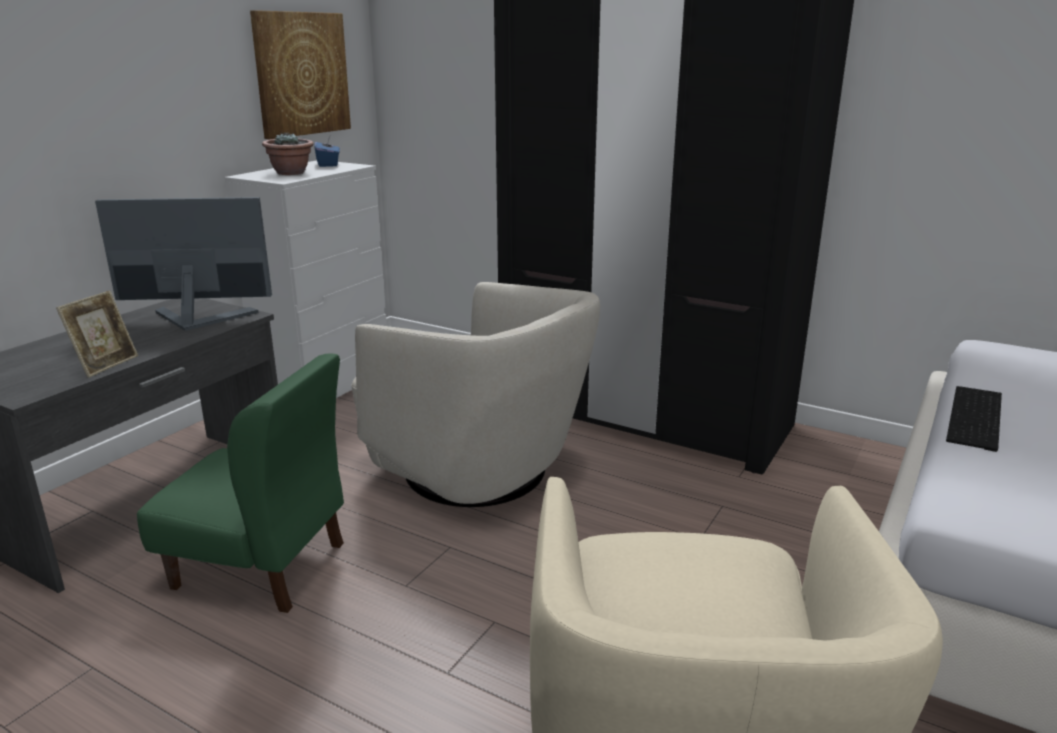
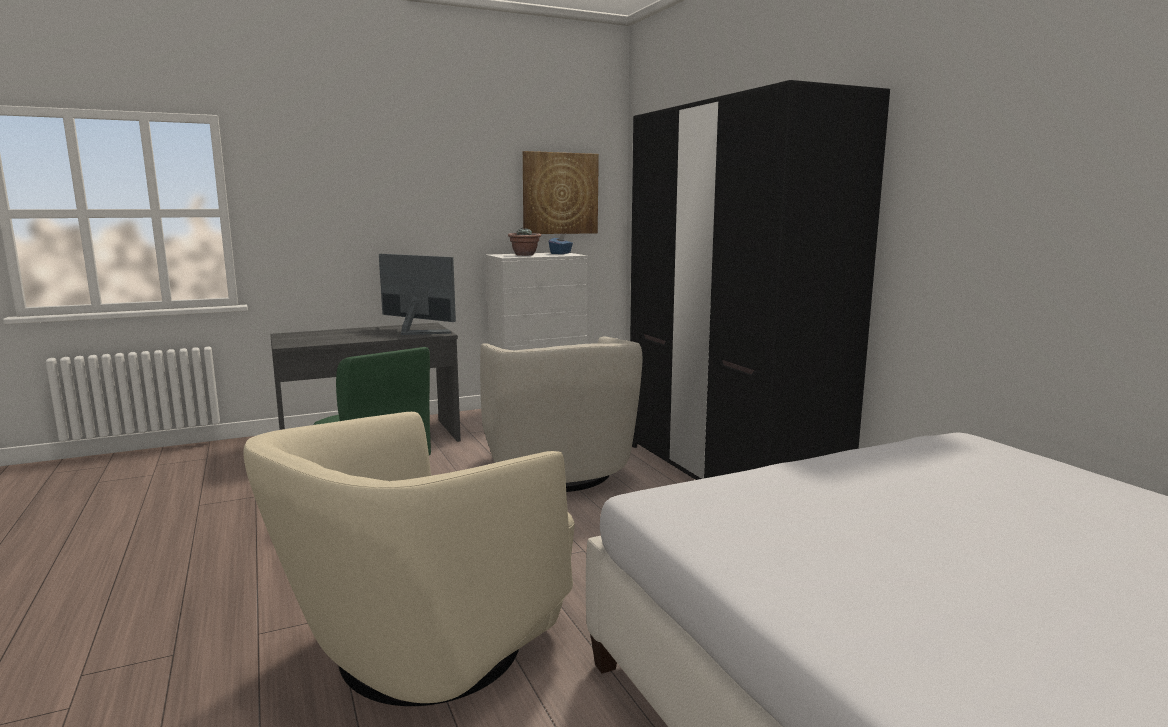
camera: 35 degrees right, 10 degrees down
picture frame [56,290,138,378] -> none
keyboard [946,386,1002,452] -> none

